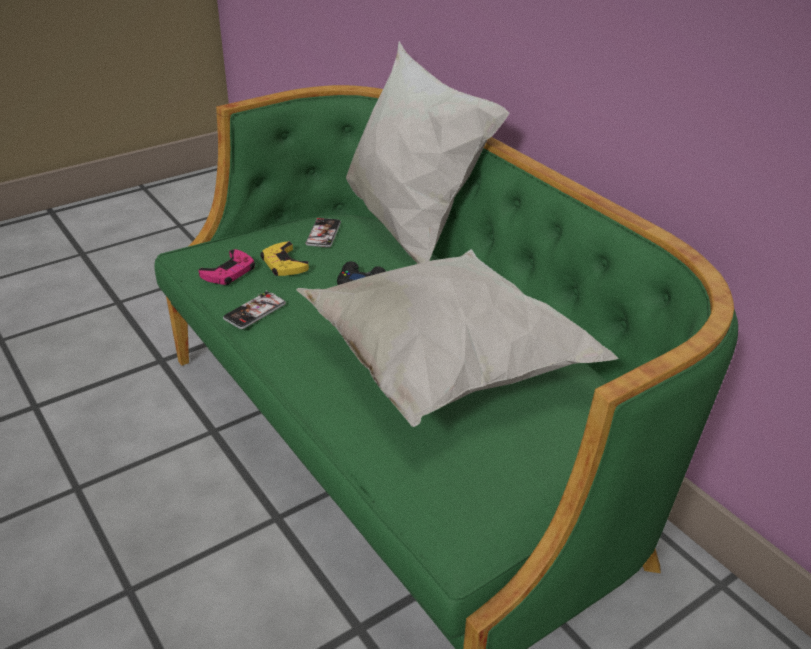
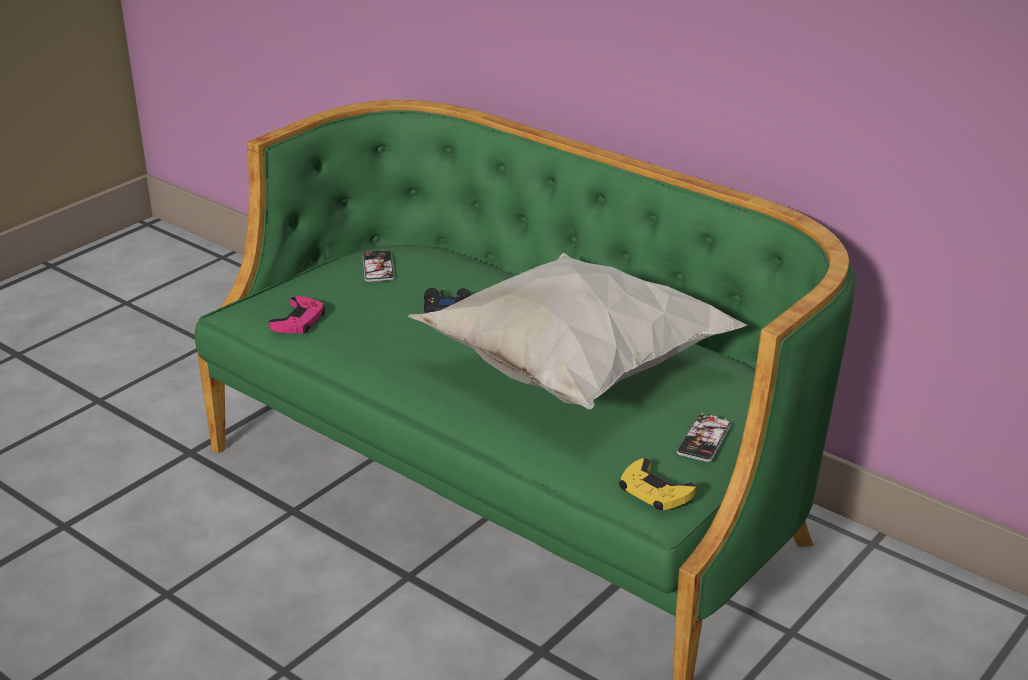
camera: 15 degrees left, 5 degrees down
phone [223,290,286,329] -> phone moved to [677,413,731,462]
yellow game controller [260,242,309,276] -> yellow game controller moved to [619,458,696,510]
white pillow [346,41,509,264] -> none

